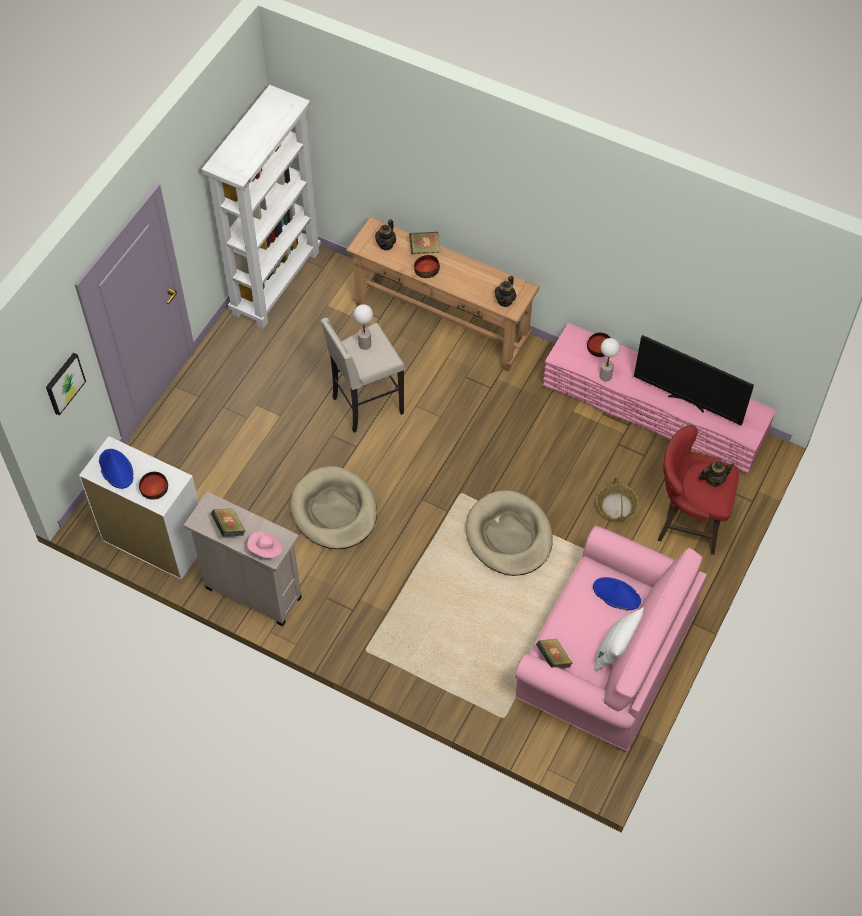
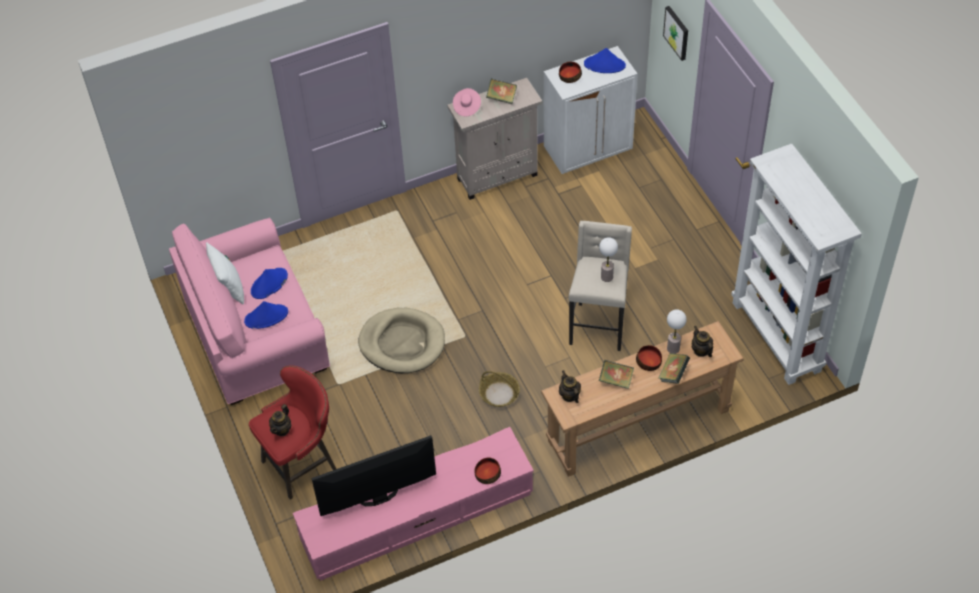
camera: 130 degrees right, 5 degrees down
beige dog bed [290,466,377,549] -> none
book [536,639,572,668] -> book moved to [599,360,634,389]
basket [596,477,639,521] -> basket moved to [479,371,520,407]
table lamp [600,338,620,381] -> table lamp moved to [667,309,687,354]
none -> blue hat [251,268,288,299]

